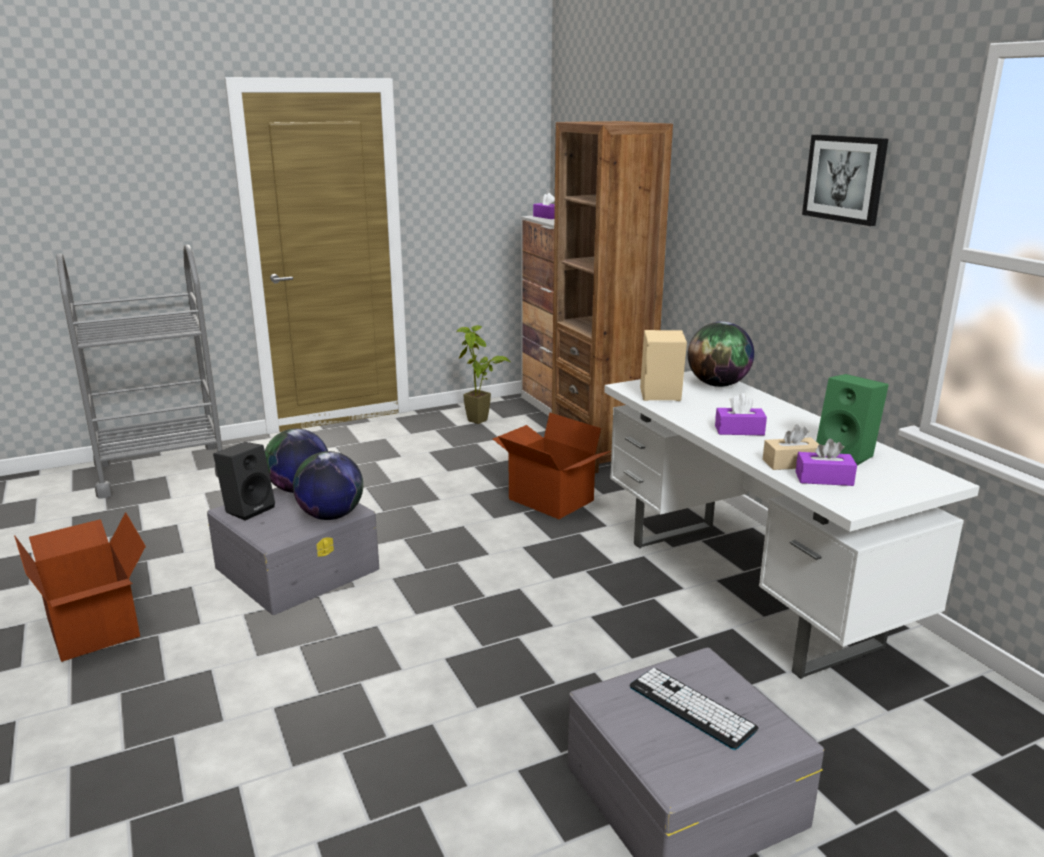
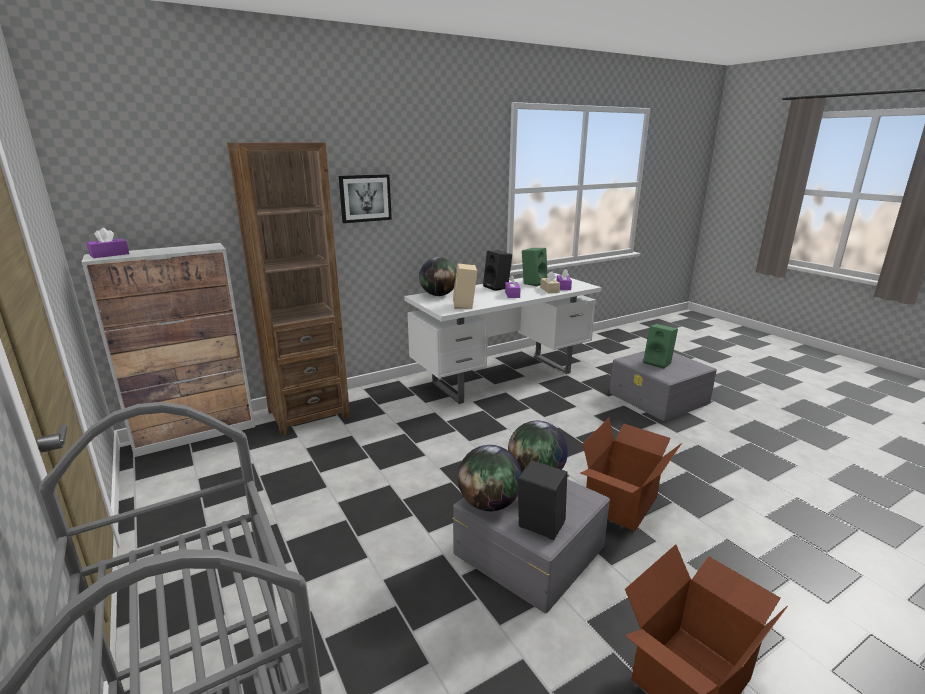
camera: 95 degrees left, 0 degrees up
potted plant [457,325,510,424] -> none
cardboard box [493,412,612,519] -> cardboard box moved to [580,418,682,531]
keyboard [630,668,758,750] -> green speaker [643,324,678,369]
picture [802,135,888,226] -> picture moved to [339,174,392,223]
none -> black speaker [483,251,512,291]

